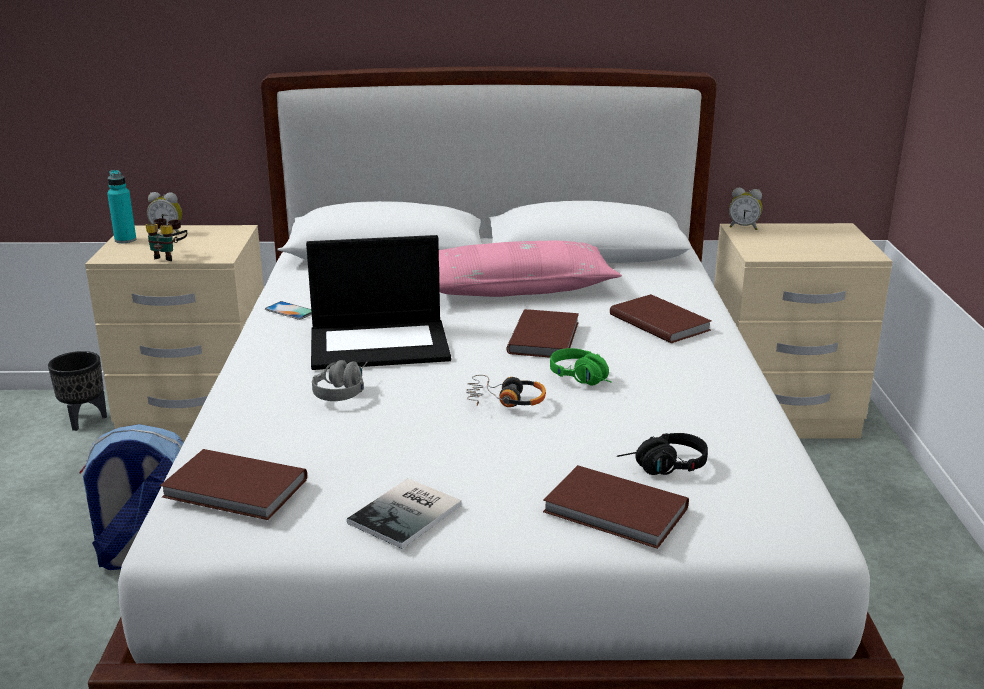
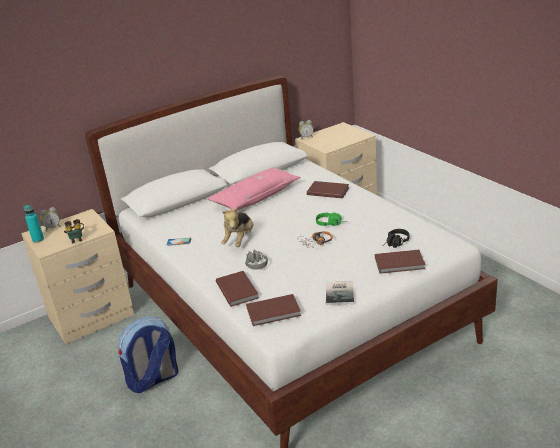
camera: 30 degrees left, 5 degrees up
black planter [48,351,107,431] -> none
laptop [306,235,451,370] -> plush toy [221,206,254,247]
brown book [507,309,579,358] -> brown book moved to [216,271,259,307]

